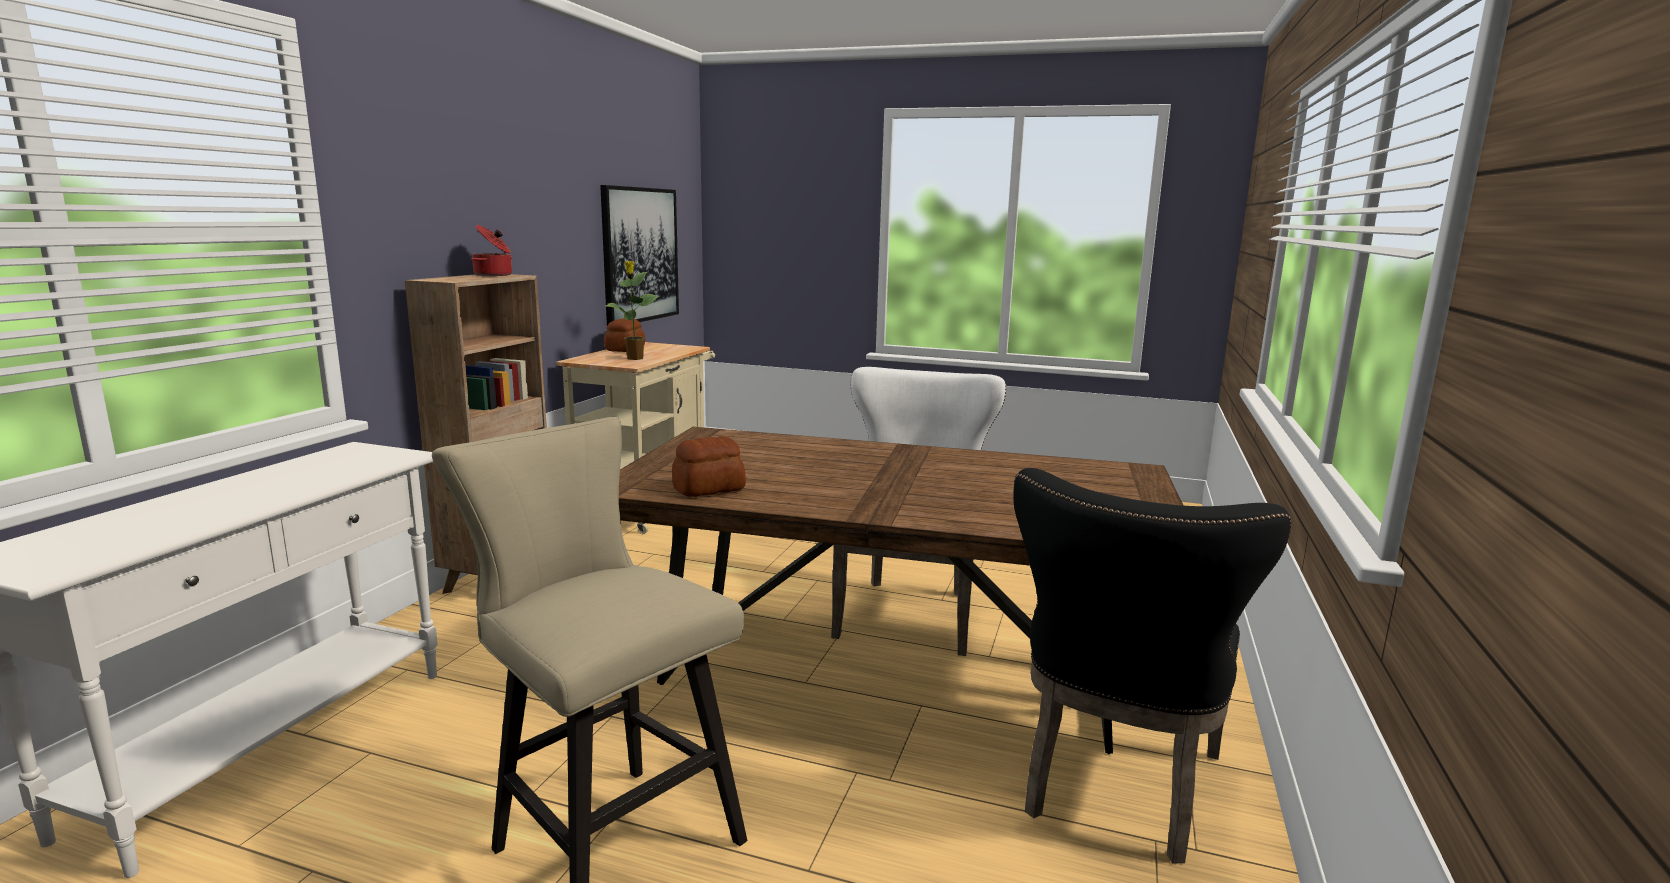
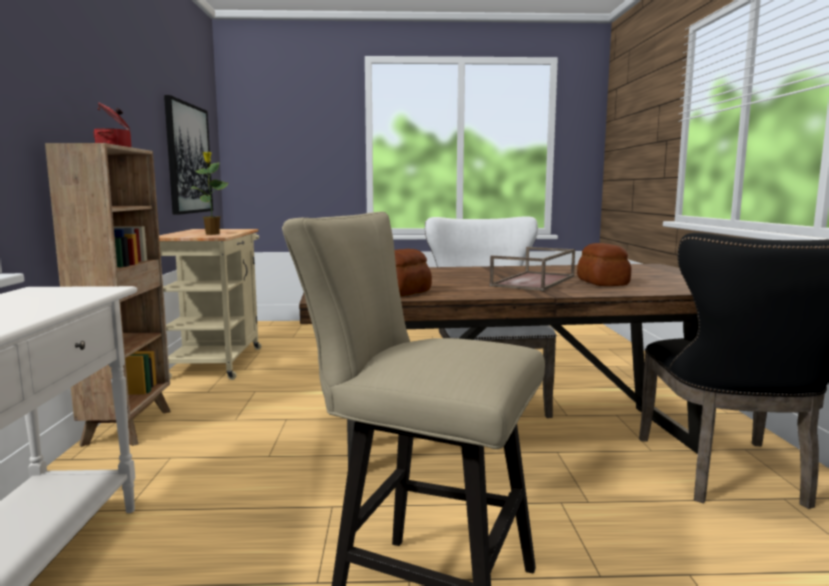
camera: 20 degrees left, 5 degrees down
bread [604,318,645,352] -> bread moved to [577,243,631,286]
none -> brown tray [489,247,575,291]

